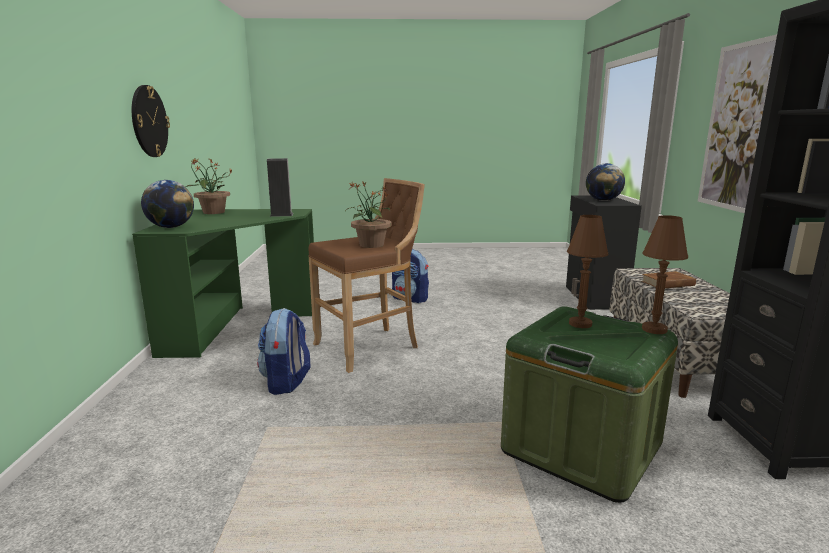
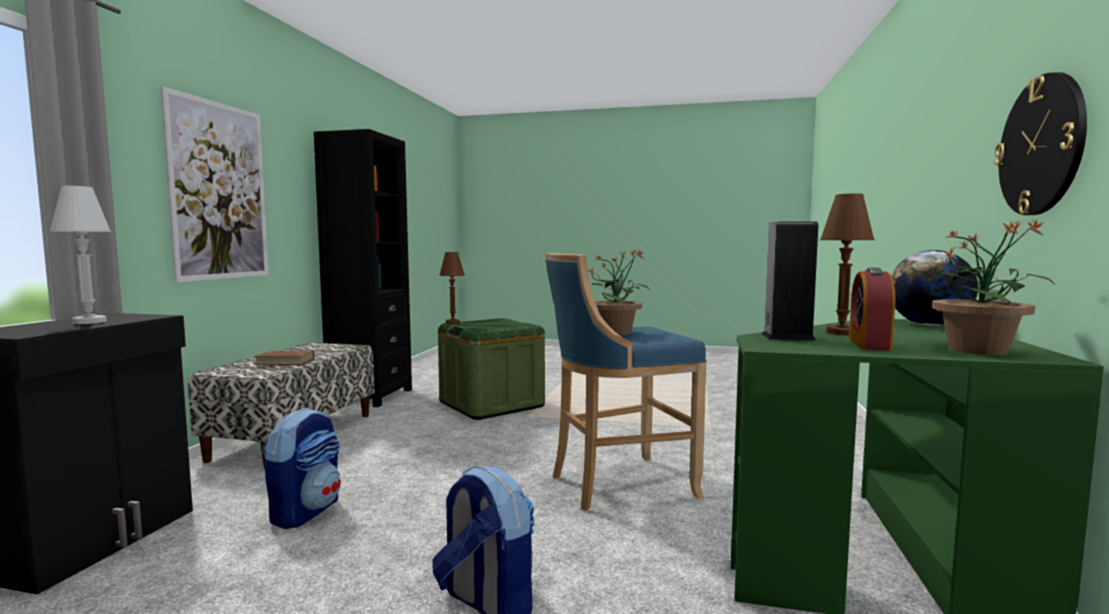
camera: 165 degrees left, 10 degrees down
backpack [257,308,310,395] -> backpack moved to [262,408,341,529]
brown stool [308,178,425,373] -> blue stool [545,253,706,511]
brown table lamp [567,215,608,328] -> brown table lamp moved to [820,193,874,335]
globe [586,163,625,201] -> white table lamp [50,186,111,324]
none -> alarm clock [849,268,895,351]

